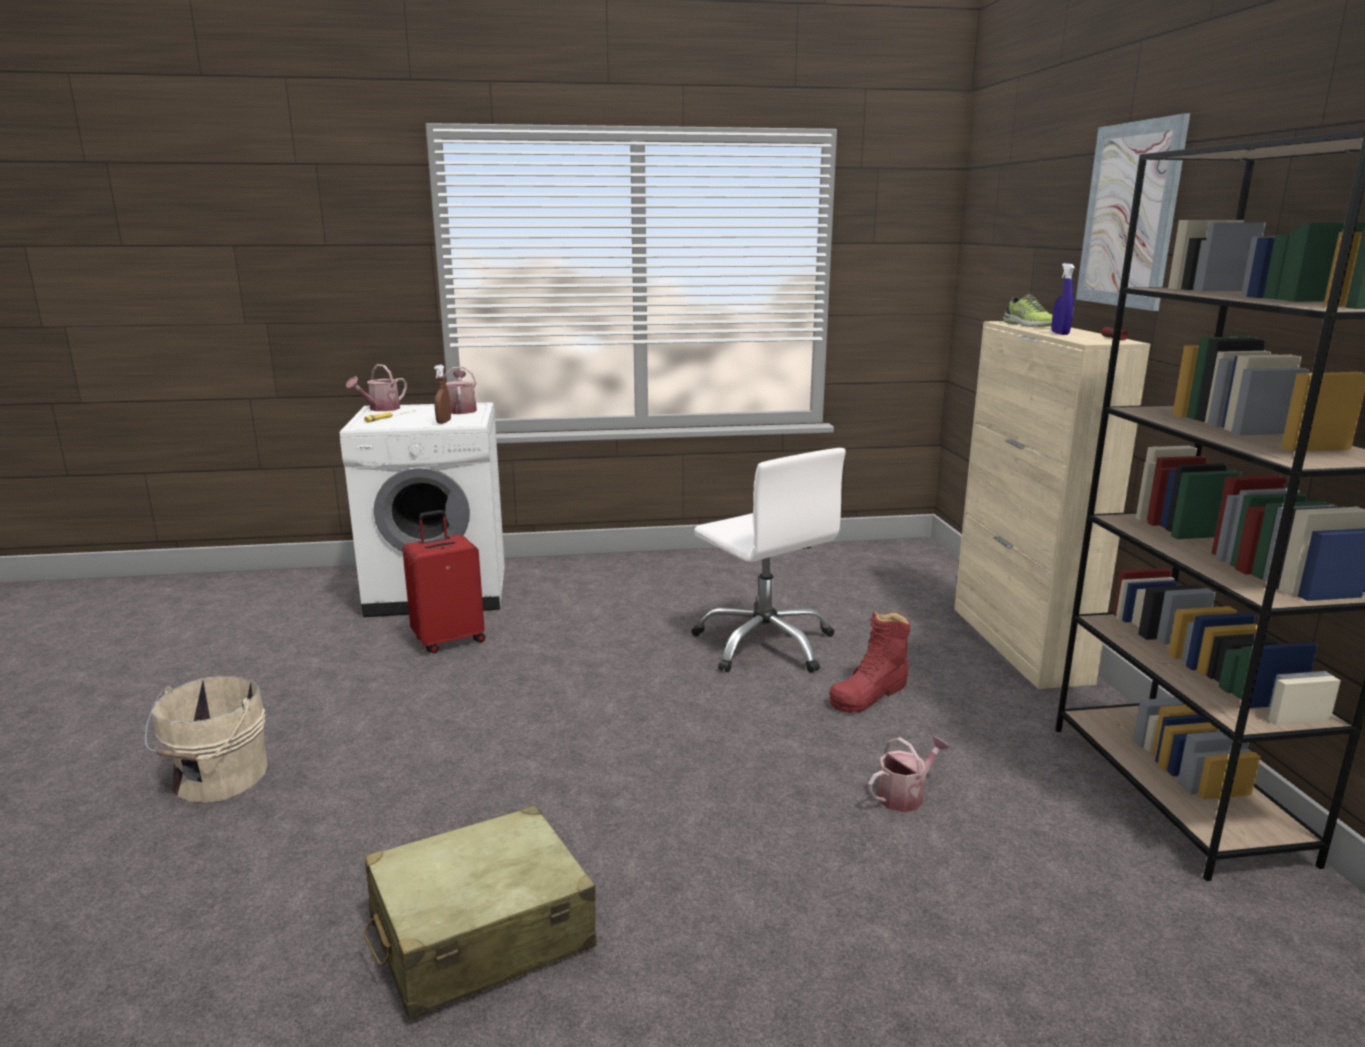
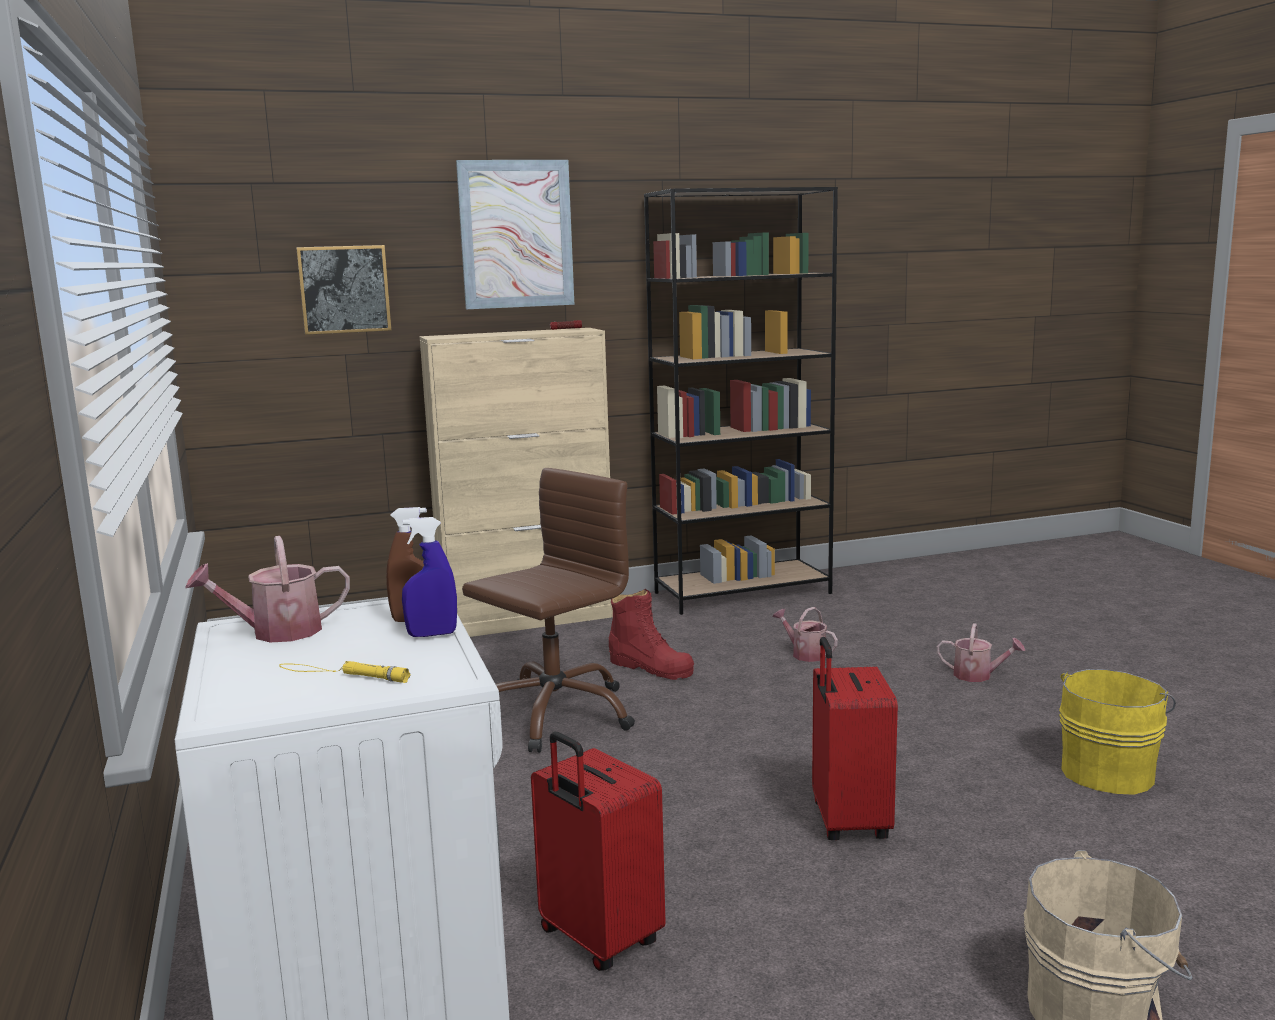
camera: 100 degrees left, 5 degrees down
watering can [346,364,407,411] -> watering can moved to [937,623,1025,682]
beige suitcase [364,805,597,1020] -> yellow bucket [1059,669,1176,795]
white office chair [692,448,846,673] -> brown office chair [462,468,635,753]
shoe [1003,293,1053,327] -> none
blue spray bottle [1052,263,1075,335] -> blue spray bottle moved to [402,517,457,637]
none -> picture [296,245,391,335]
none -> red suitcase [812,637,898,840]

